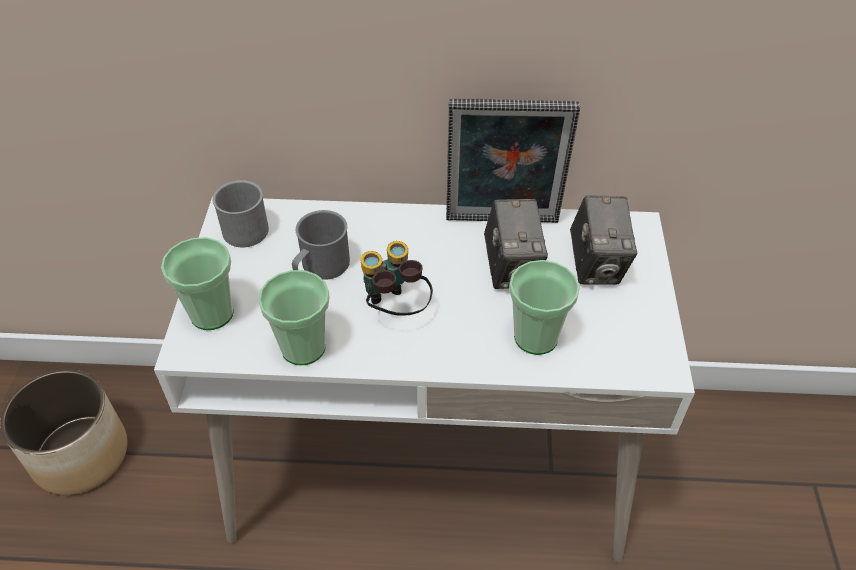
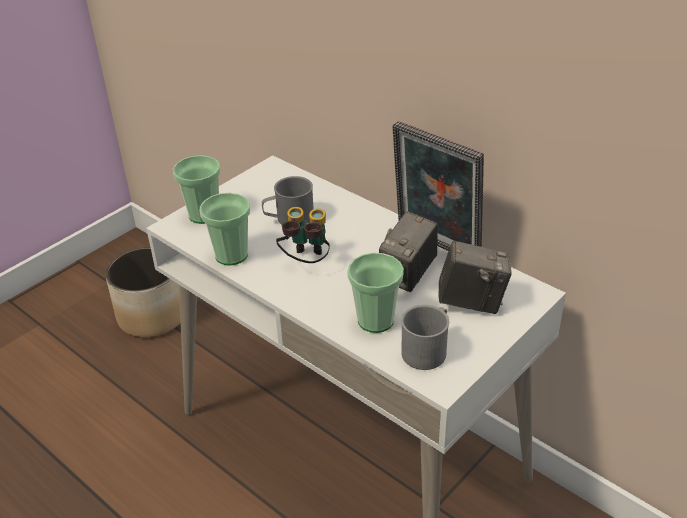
camera: 40 degrees right, 10 degrees down
grey mug [212,180,269,247] -> grey mug moved to [401,305,449,370]
camera [570,195,637,285] -> camera turned 120 degrees counterclockwise [439,241,512,314]

